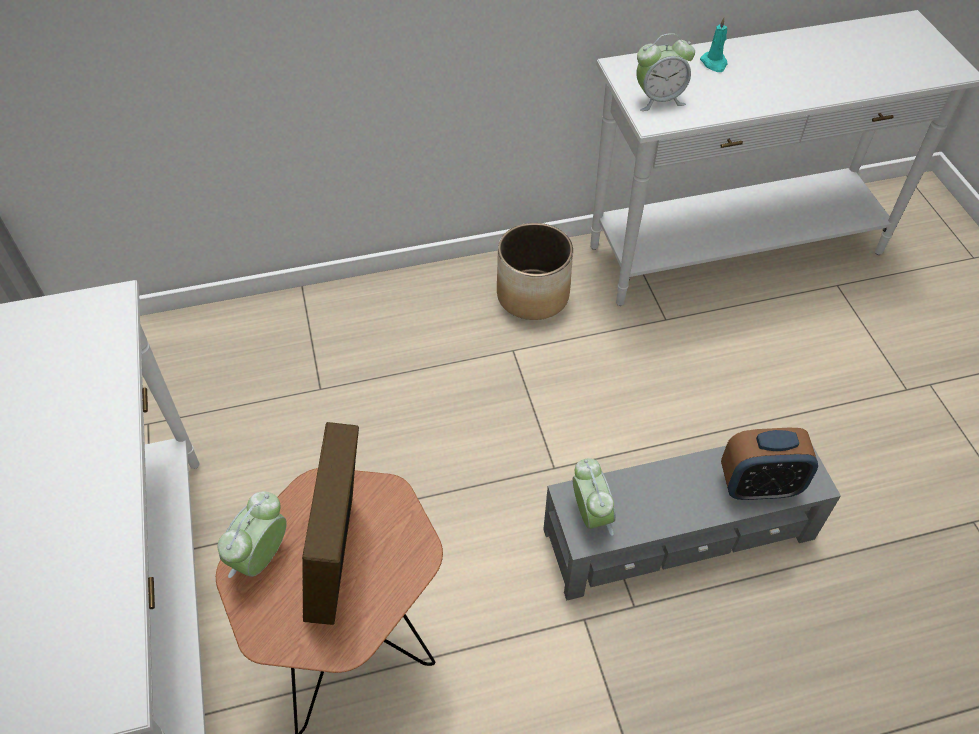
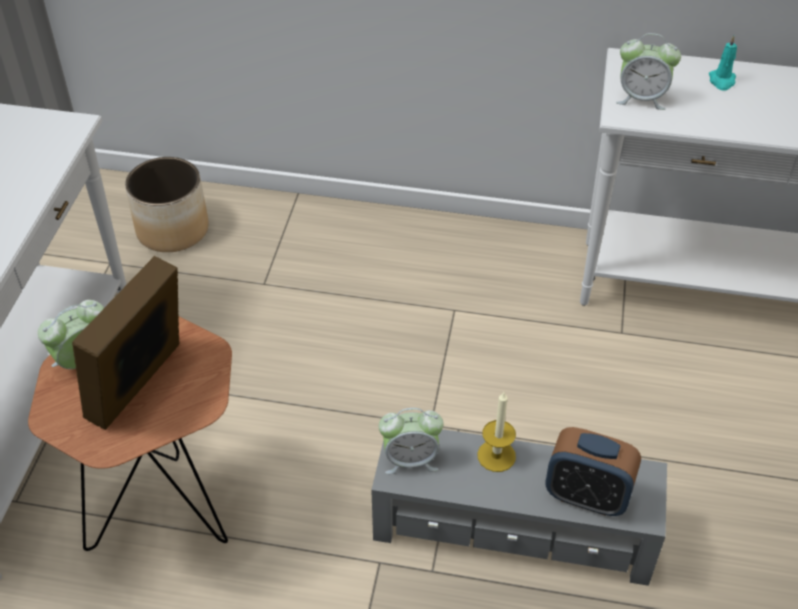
camera: 25 degrees right, 5 degrees down
planter [497,223,573,320] -> planter moved to [125,157,209,252]
alarm clock [572,458,616,536] -> alarm clock turned 75 degrees clockwise [379,408,444,474]
none -> candle [477,392,516,472]

